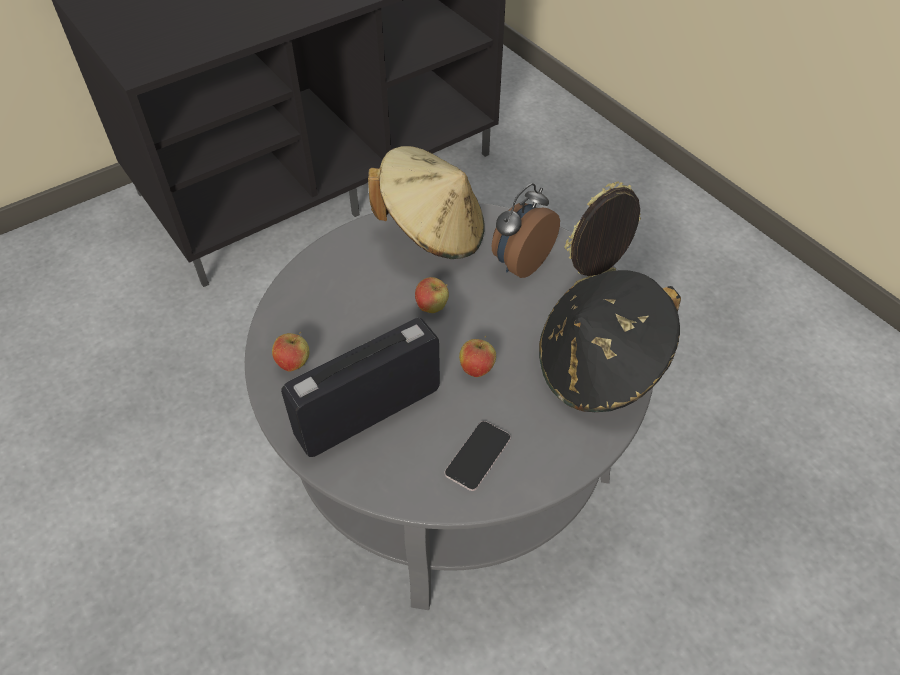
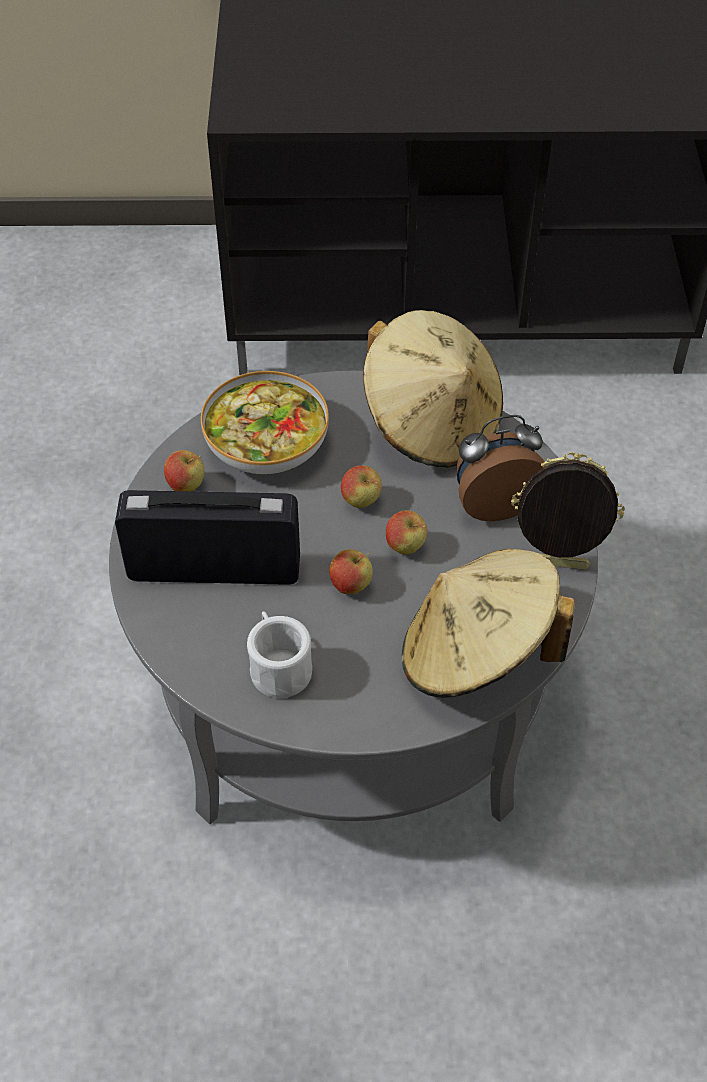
camera: 35 degrees right, 0 degrees up
phone [445,421,511,491] -> white mug [247,611,312,698]
black hat [539,270,681,412] -> beige hat [402,549,575,698]
none -> bowl [201,371,329,474]
none -> apple [386,510,427,555]

